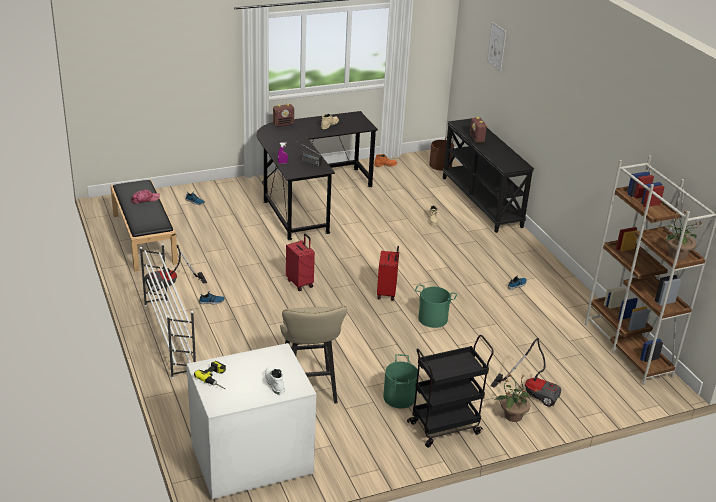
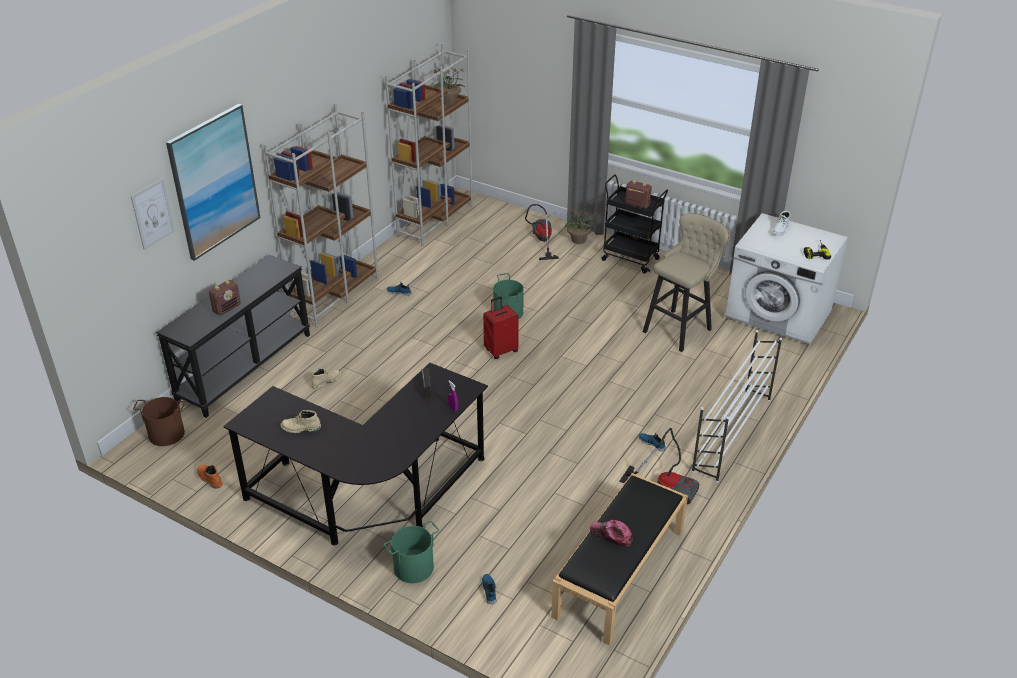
camera: 125 degrees left, 5 degrees up
radio [273,104,294,127] -> radio moved to [625,180,652,209]
red suitcase [286,234,315,291] -> none
green bucket [383,354,418,408] -> green bucket moved to [384,521,439,583]
none -> picture [166,104,261,261]
none -> brown bookcase [263,103,379,327]

